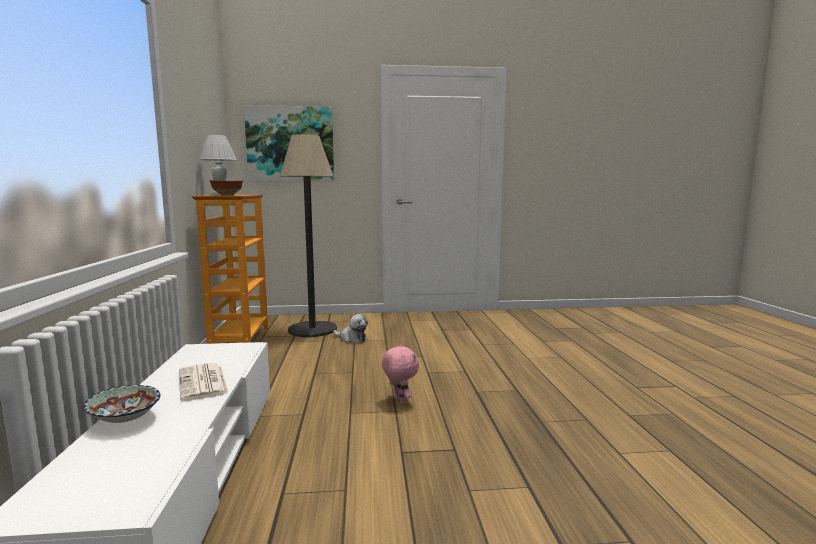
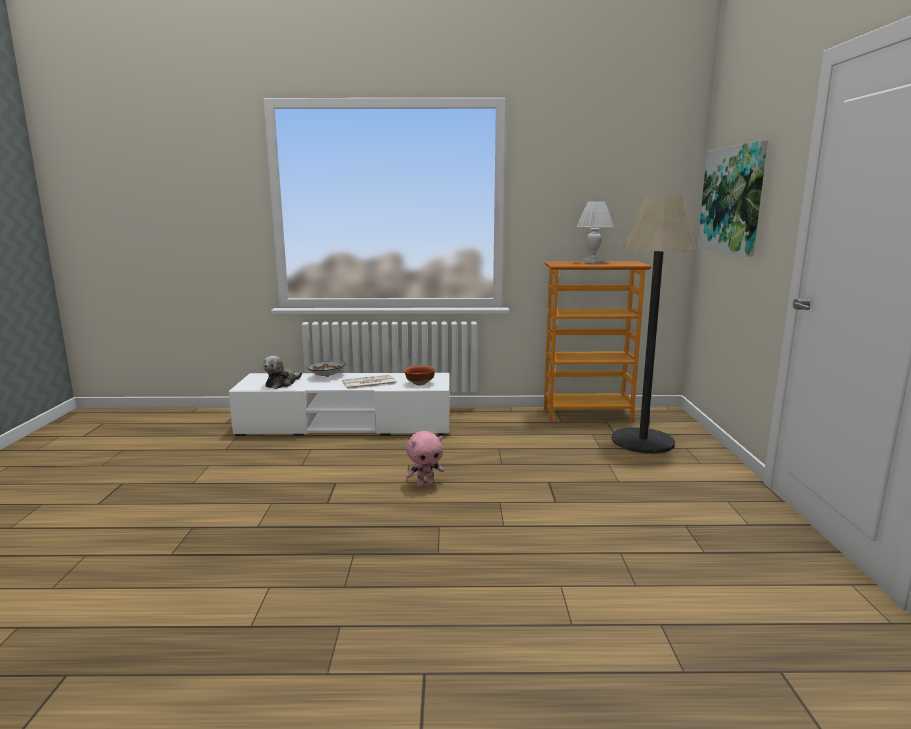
camera: 95 degrees right, 5 degrees up
bowl [209,180,243,196] -> bowl moved to [404,365,436,385]
plush toy [333,314,368,343] -> plush toy moved to [263,356,302,389]

